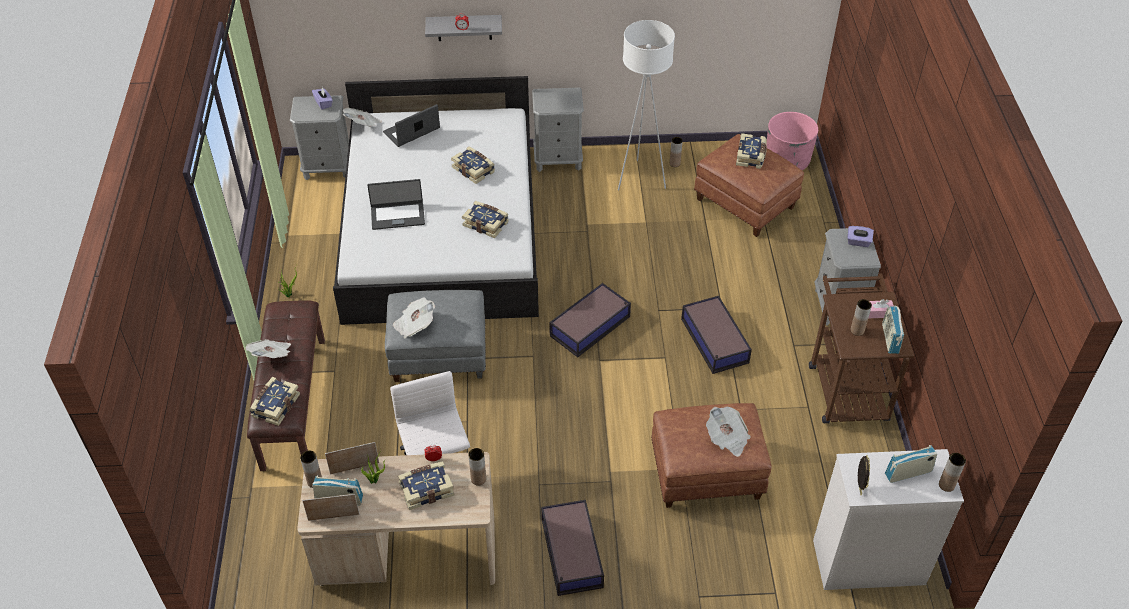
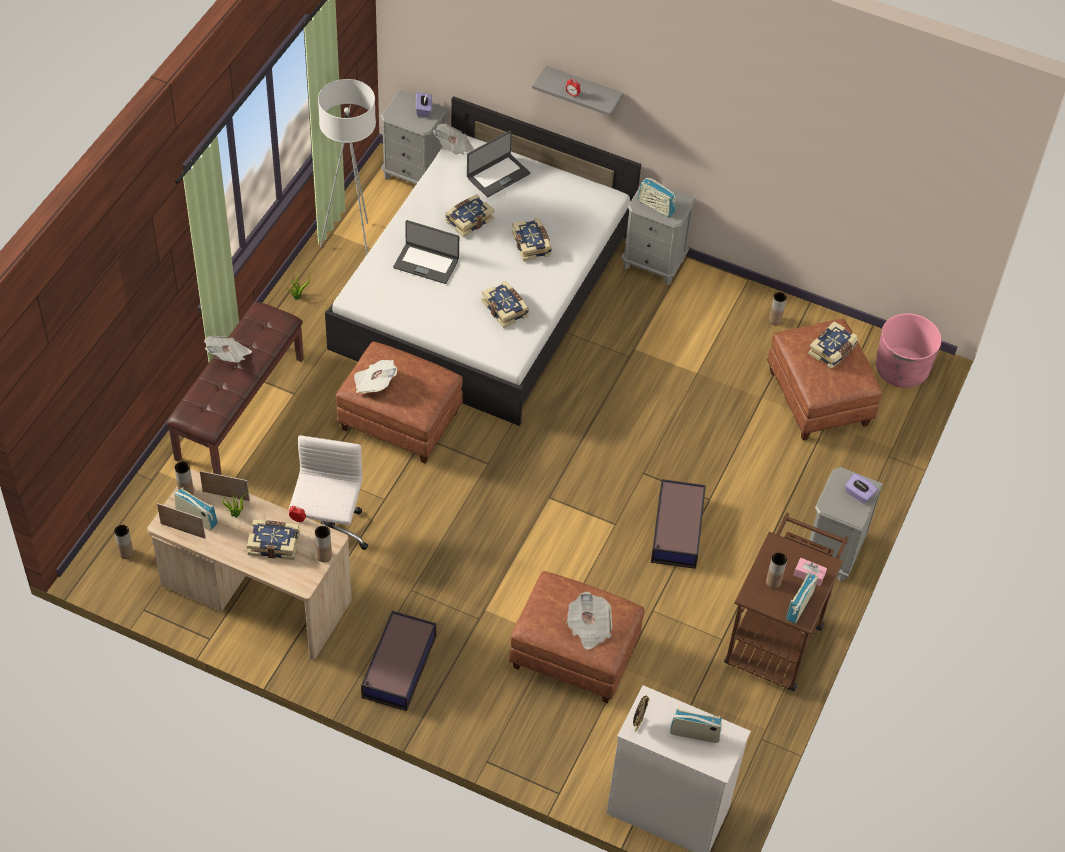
camera: 25 degrees right, 5 degrees up
book [249,377,300,426] -> book moved to [445,194,495,238]
laptop [383,104,440,147] -> laptop turned 150 degrees clockwise [467,131,530,197]
grey ottoman [385,290,486,382] -> brown ottoman [336,342,463,464]
storage box [549,283,631,357] -> none
white floor lamp [618,20,675,190] -> white floor lamp moved to [318,79,376,255]
brown vase [939,453,966,492] -> brown vase moved to [114,525,134,559]
none -> radio [638,178,676,217]

